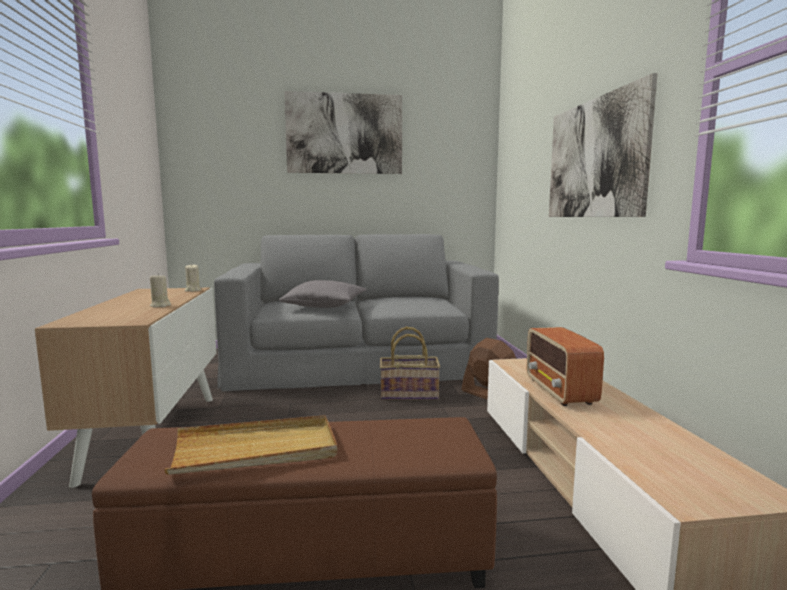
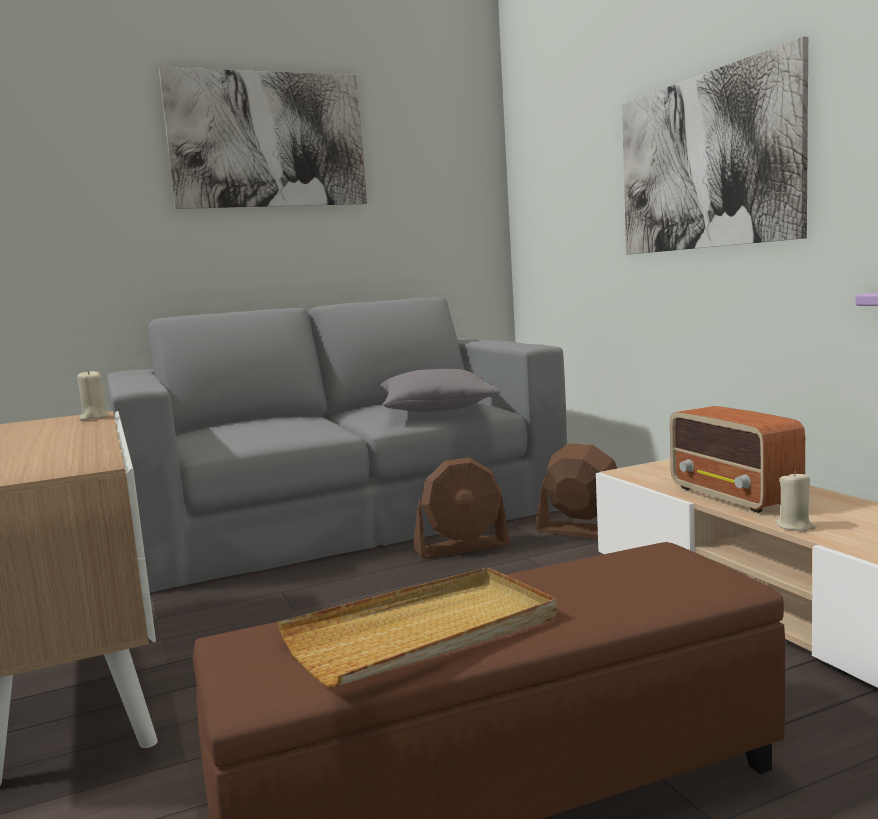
camera: 15 degrees left, 0 degrees up
beige candle [150,274,171,308] -> beige candle moved to [776,471,816,532]
grey pillow [279,280,367,308] -> grey pillow moved to [380,369,501,412]
basket [380,327,440,400] -> brown fan [414,457,510,559]

